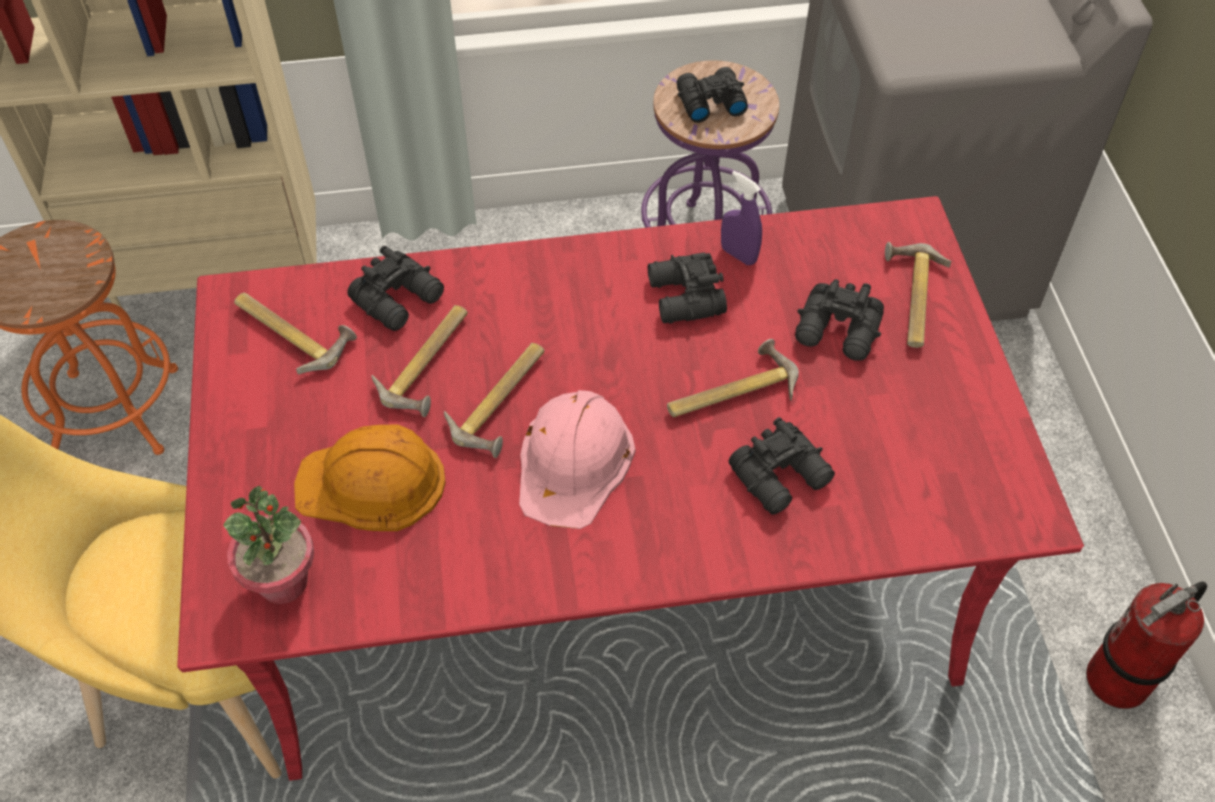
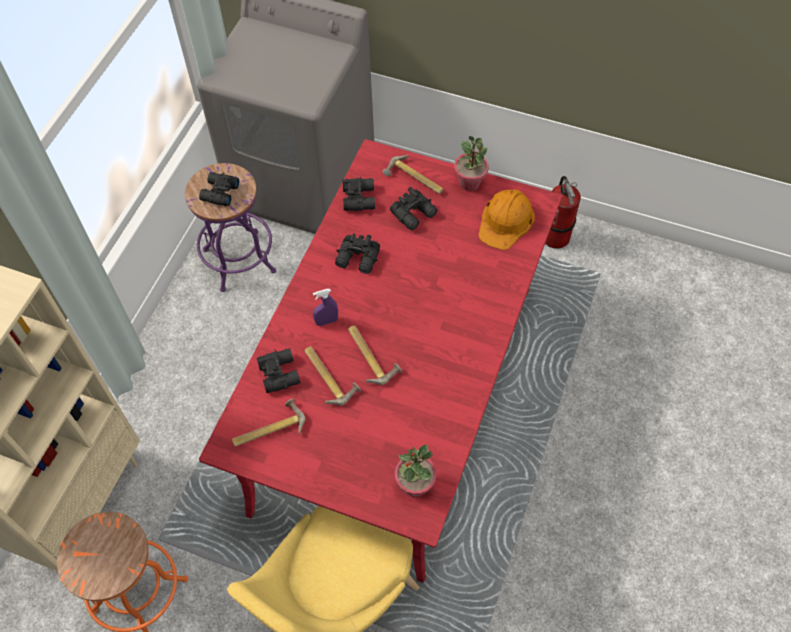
camera: 60 degrees left, 5 degrees up
orange hard hat [294,424,446,531] -> orange hard hat moved to [478,189,535,250]
pink hard hat [519,390,635,529] -> none
hammer [667,339,799,417] -> none
purple spray bottle [721,171,762,265] -> purple spray bottle moved to [313,289,338,326]
black binoculars [728,417,835,515] -> black binoculars moved to [343,177,375,211]
none -> potted plant [454,136,488,191]

